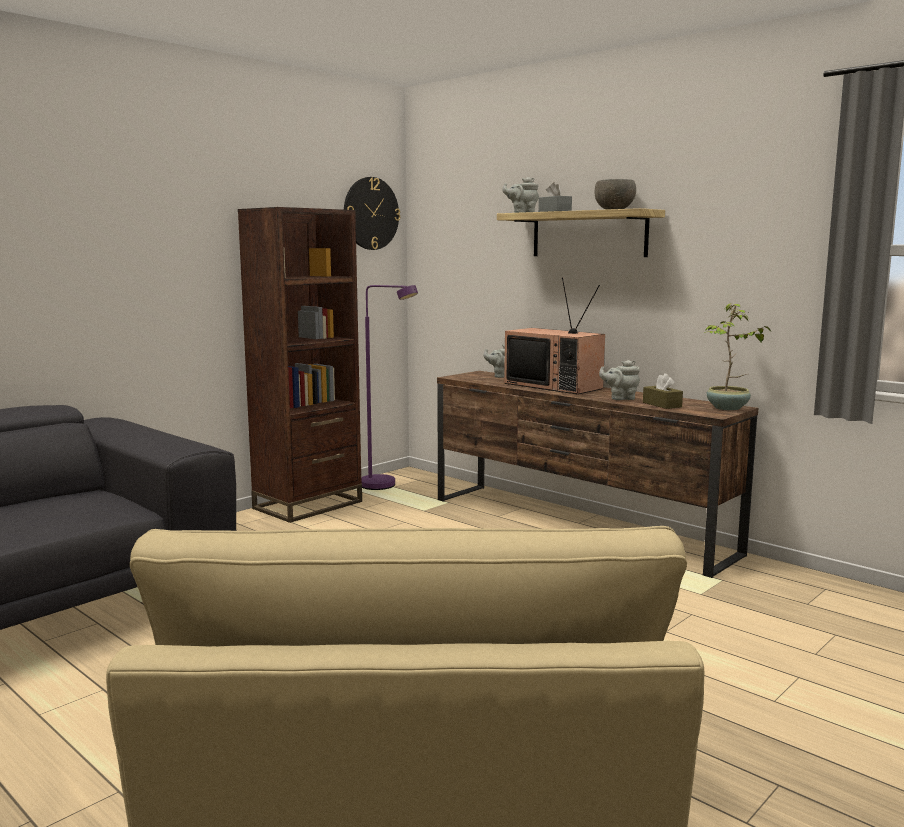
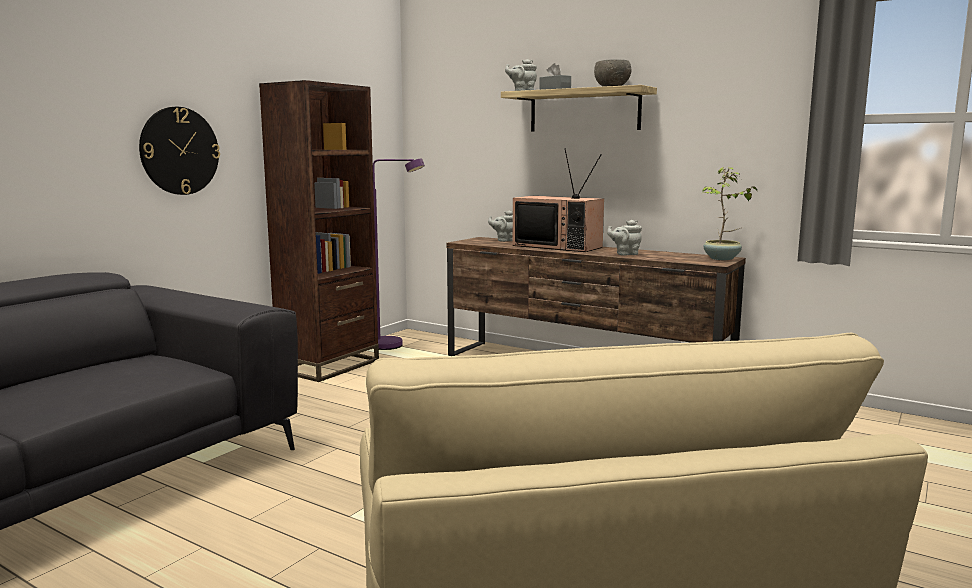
camera: 10 degrees left, 0 degrees up
wall clock [344,177,400,250] -> wall clock moved to [139,107,220,195]
brown tissue box [643,373,683,409] -> none

